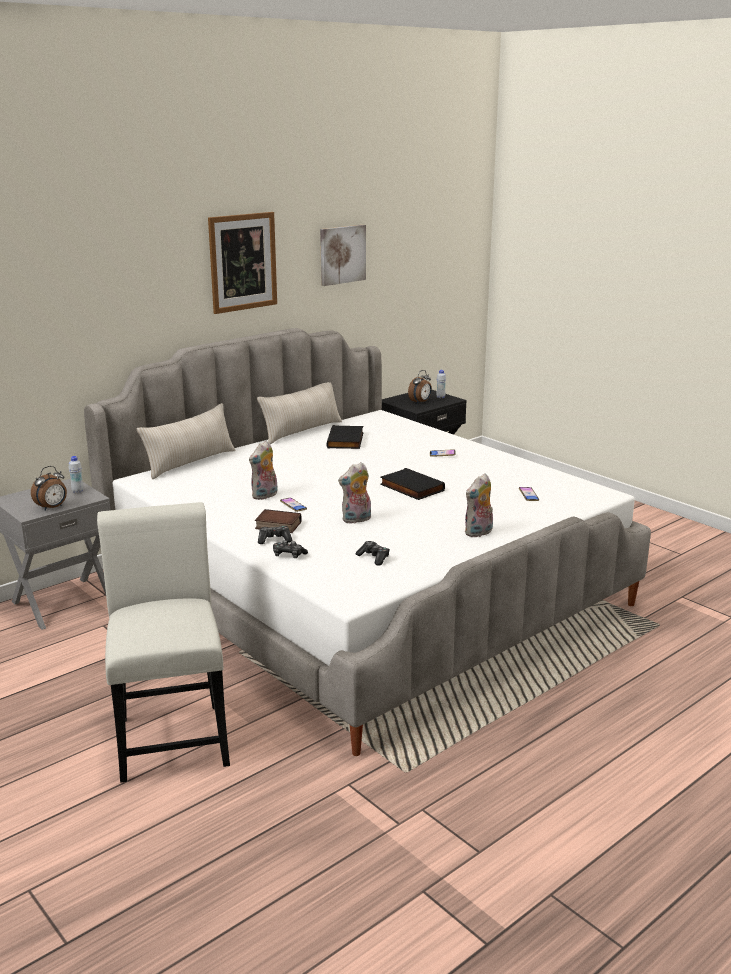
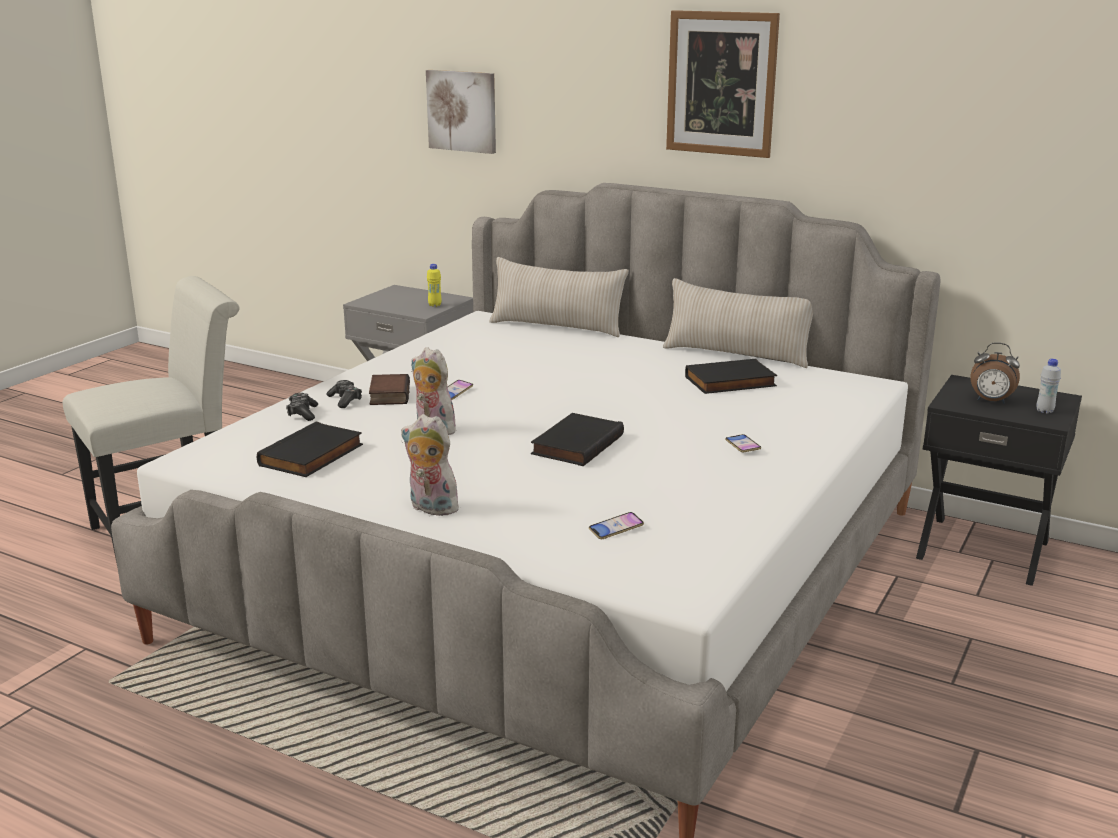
camera: 70 degrees right, 0 degrees up
alarm clock [31,466,67,511] -> none
white bottle [69,456,84,493] -> yellow bottle [427,264,442,307]
plush toy [249,441,278,500] -> none
picture [320,225,366,286] -> picture moved to [426,70,496,154]
game controller [356,541,390,566] -> black book [257,422,363,477]

